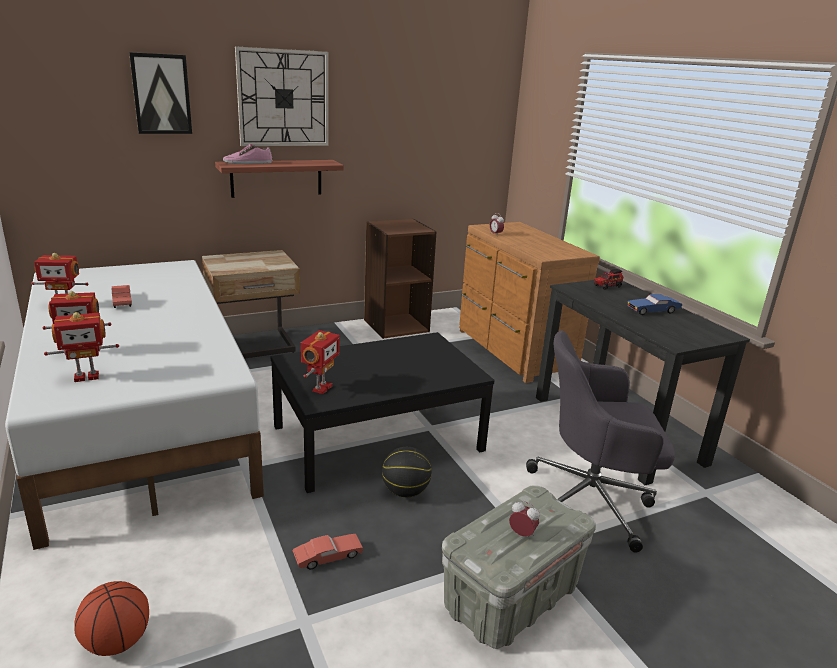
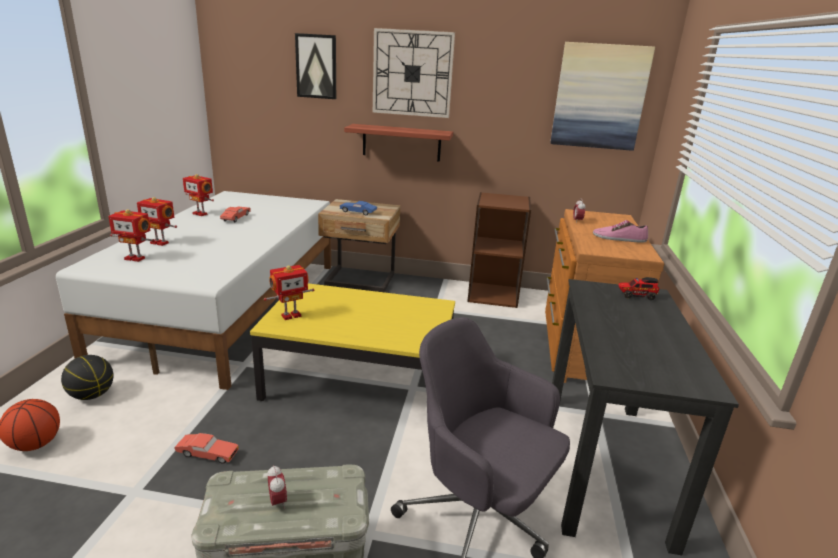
camera: 35 degrees right, 0 degrees up
shoe [223,144,272,164] -> shoe moved to [593,220,648,243]
black coffee table [271,332,495,493] -> yellow coffee table [250,283,455,401]
basketball [382,447,432,497] -> basketball moved to [61,355,114,400]
blue toy car [627,294,682,315] -> blue toy car moved to [340,201,377,216]
none -> picture [550,42,655,151]

